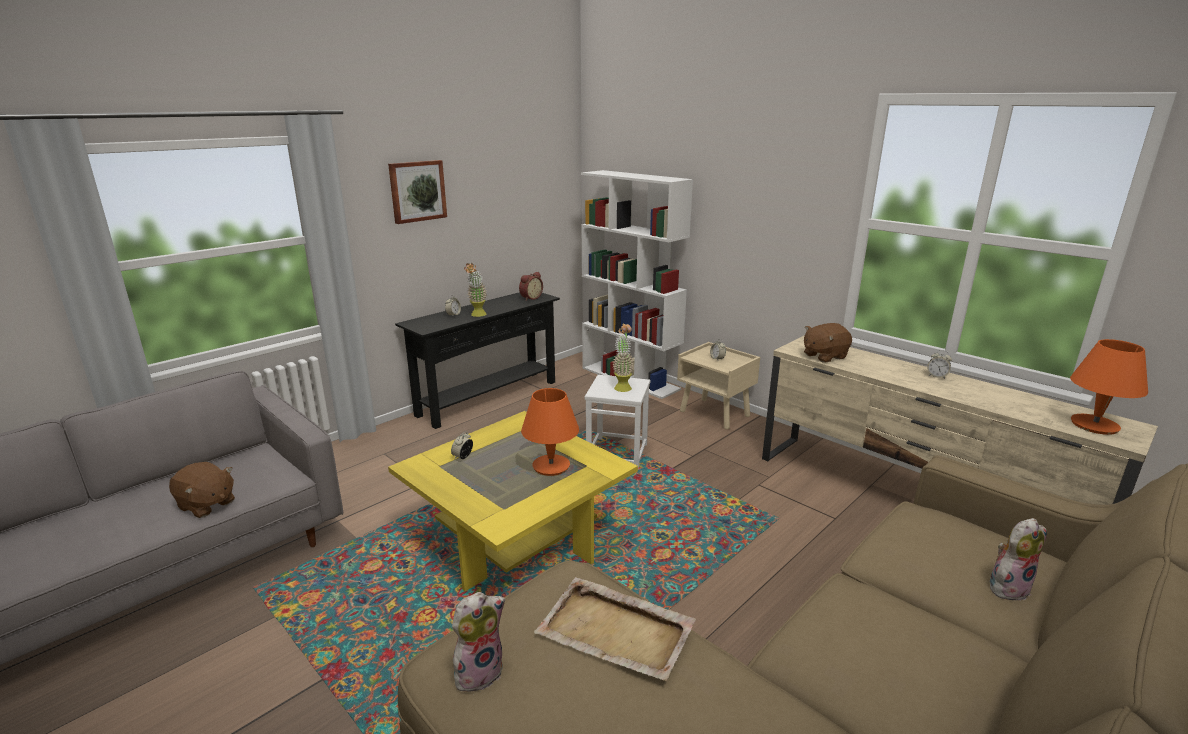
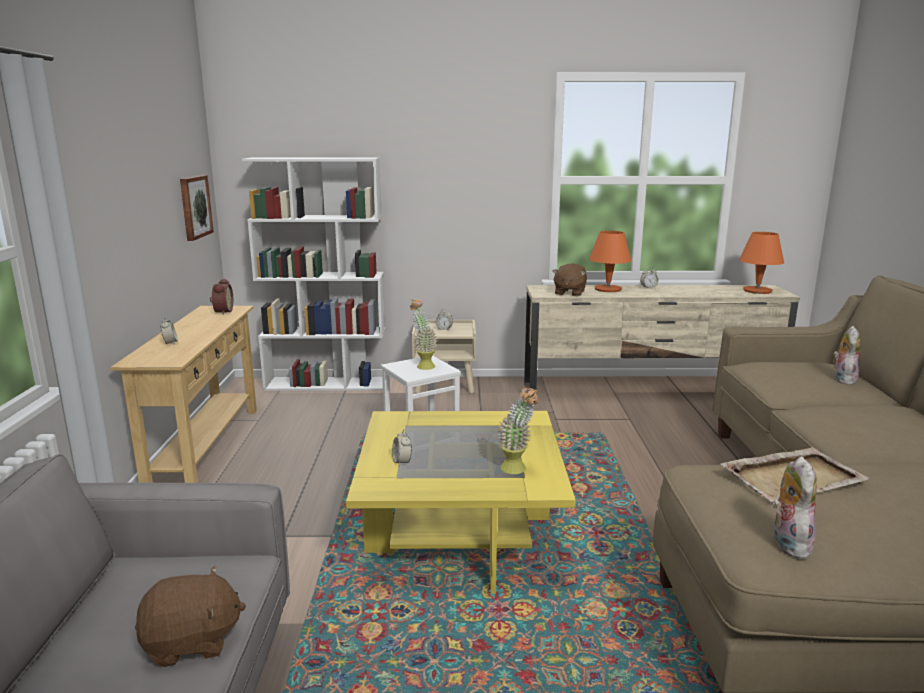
camera: 45 degrees left, 5 degrees down
picture [388,160,447,224] -> picture moved to [180,175,214,241]
black console table [395,292,560,429] -> beige console table [110,306,257,483]
potted plant [464,263,487,317] -> potted plant moved to [498,386,538,474]
orange table lamp [521,388,579,476] -> orange table lamp moved to [589,231,631,292]

